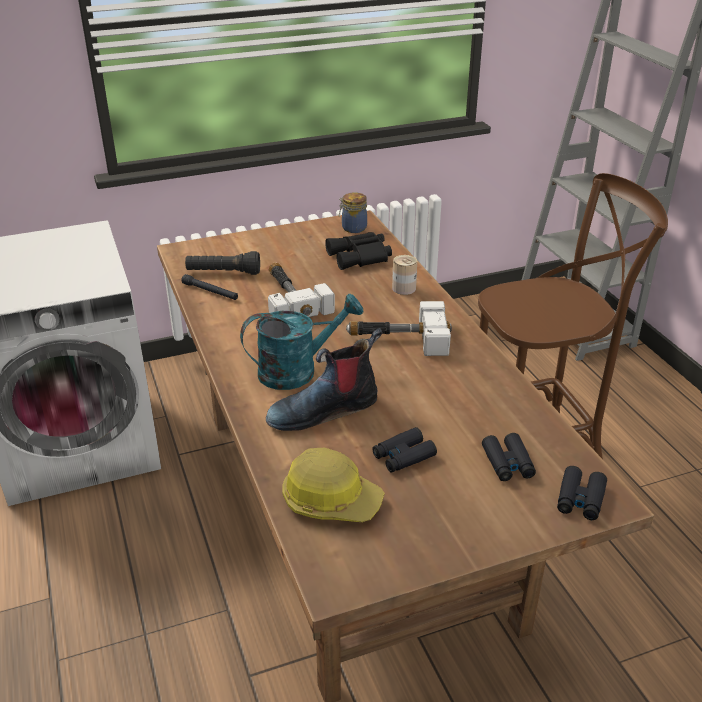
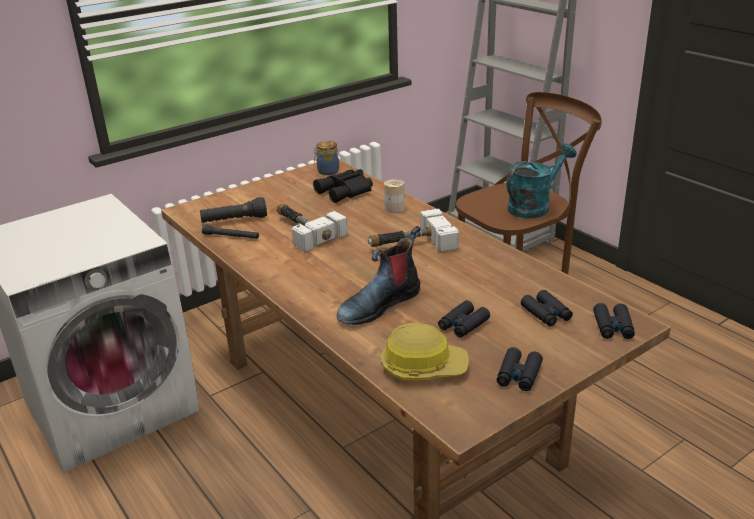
camera: 15 degrees left, 5 degrees down
turquoise watering can [240,294,363,390] -> turquoise watering can moved to [507,143,576,218]
none -> black binoculars [497,347,543,391]

